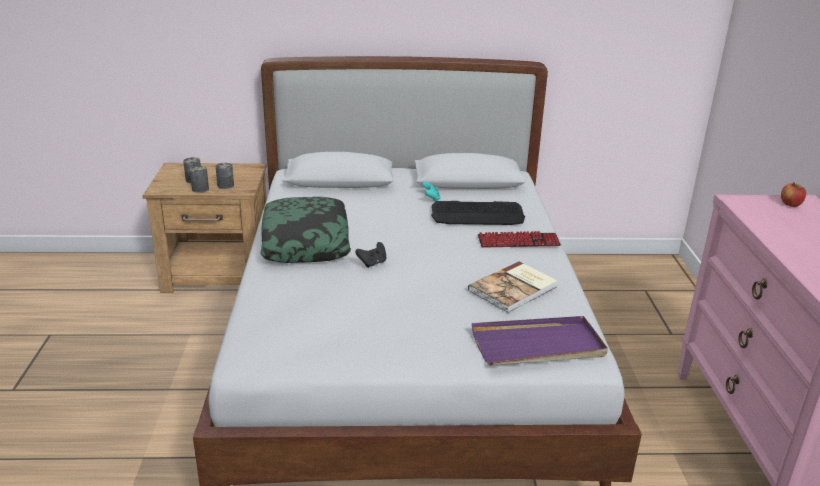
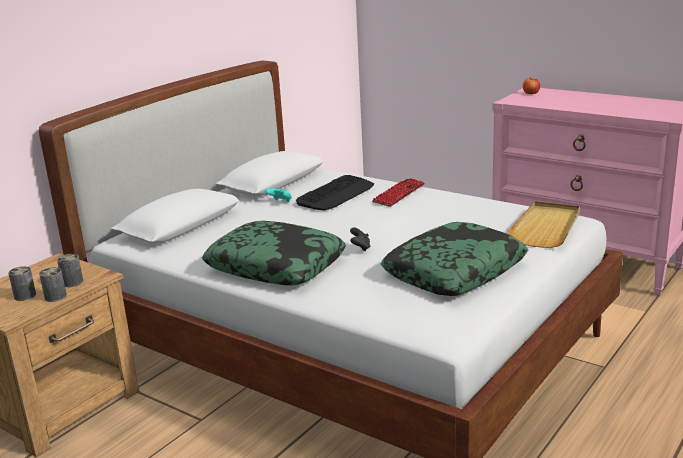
camera: 50 degrees left, 5 degrees down
book [468,261,558,313] -> none
purple tray [472,316,608,365] -> beige tray [506,201,580,248]
none -> pillow [381,222,528,296]

